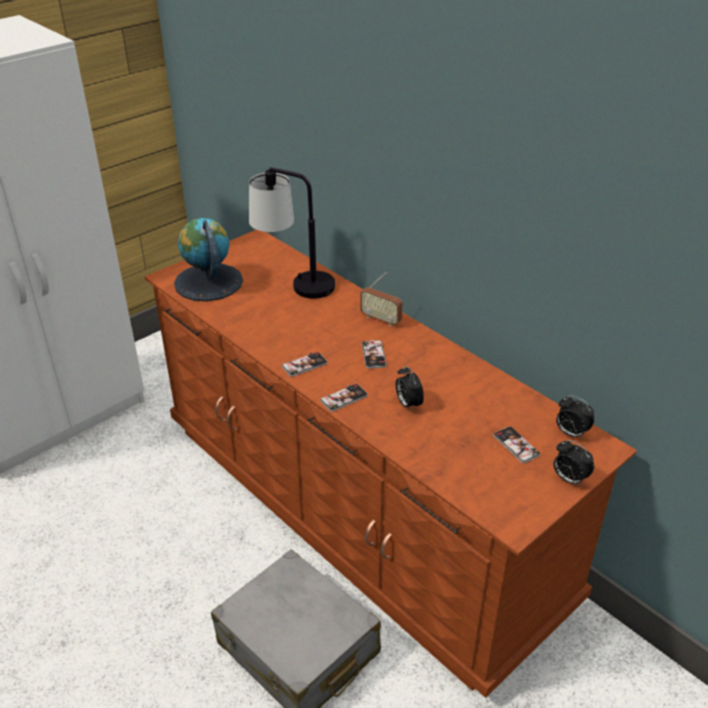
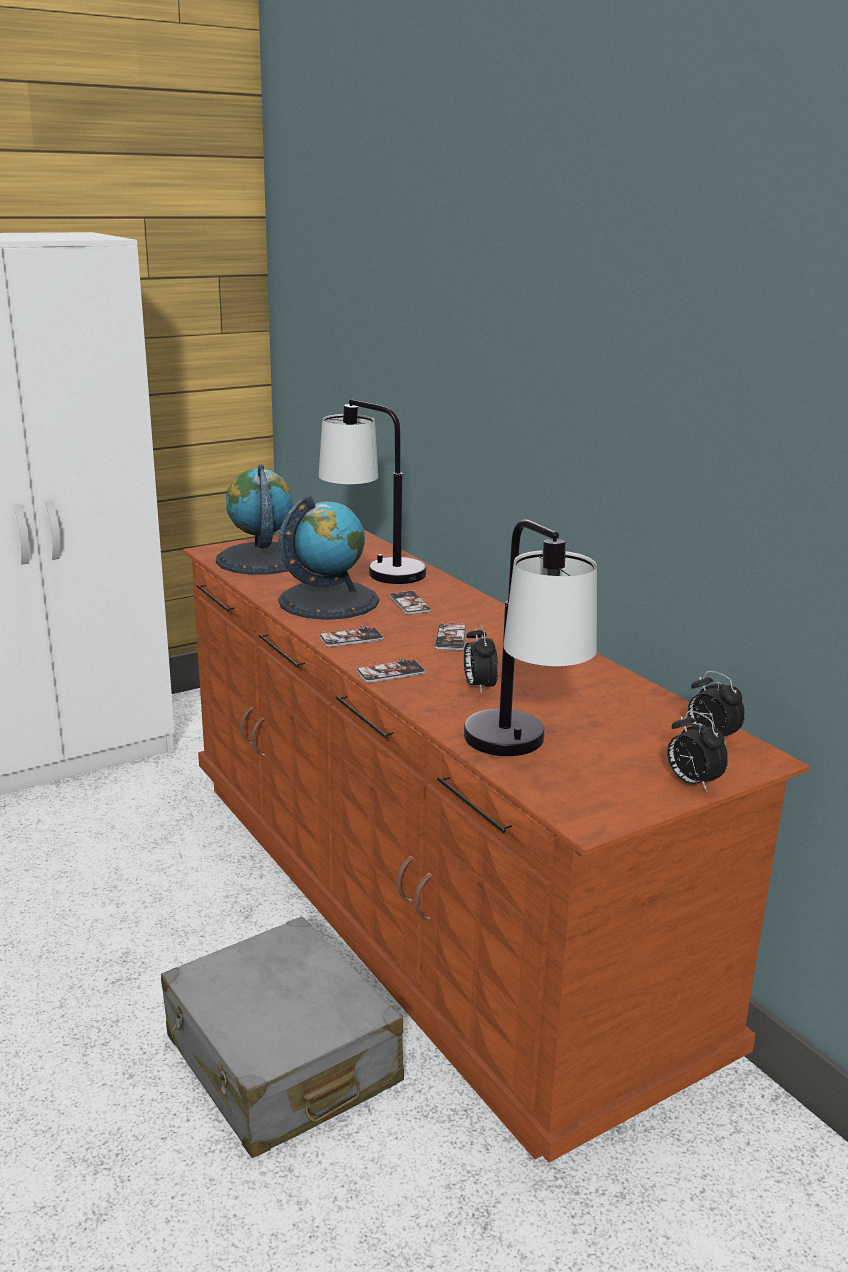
camera: 10 degrees right, 15 degrees down
radio [360,272,403,327] -> none
phone [493,427,540,463] -> phone moved to [389,590,431,615]
none -> globe [278,495,379,620]
none -> table lamp [464,520,597,756]

